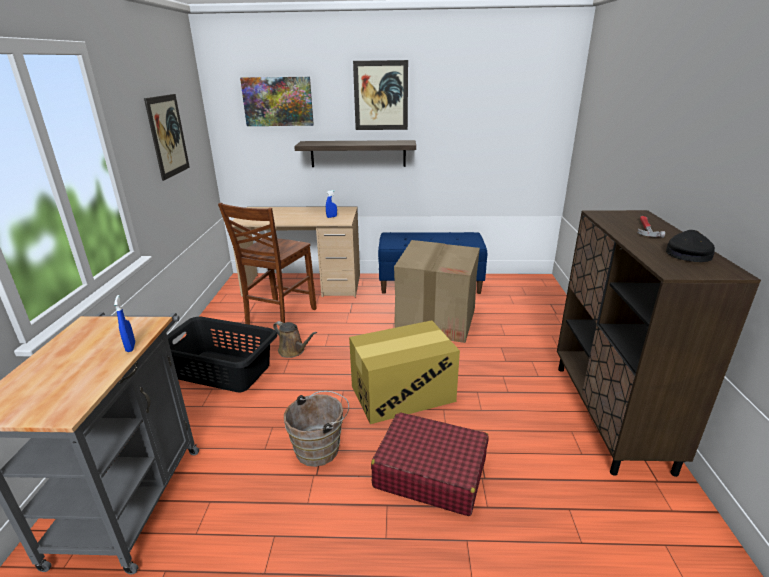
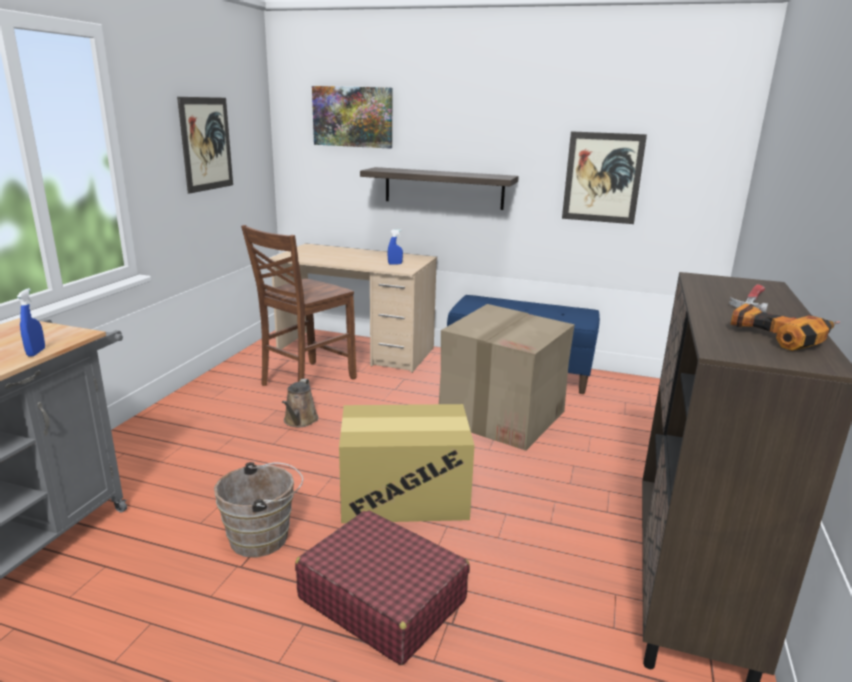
camera: 15 degrees right, 5 degrees down
black laundry basket [167,317,278,392] -> none
brown watering can [273,321,317,358] -> brown watering can turned 45 degrees clockwise [282,379,319,427]
picture [353,60,408,130] -> picture moved to [562,131,647,224]
black cap [666,230,715,262] -> power drill [731,303,840,351]

